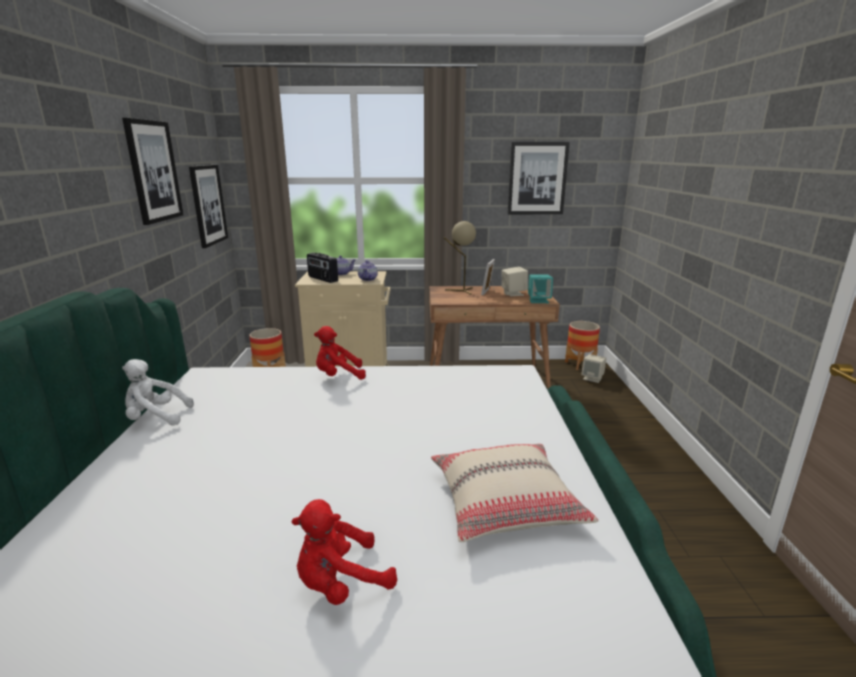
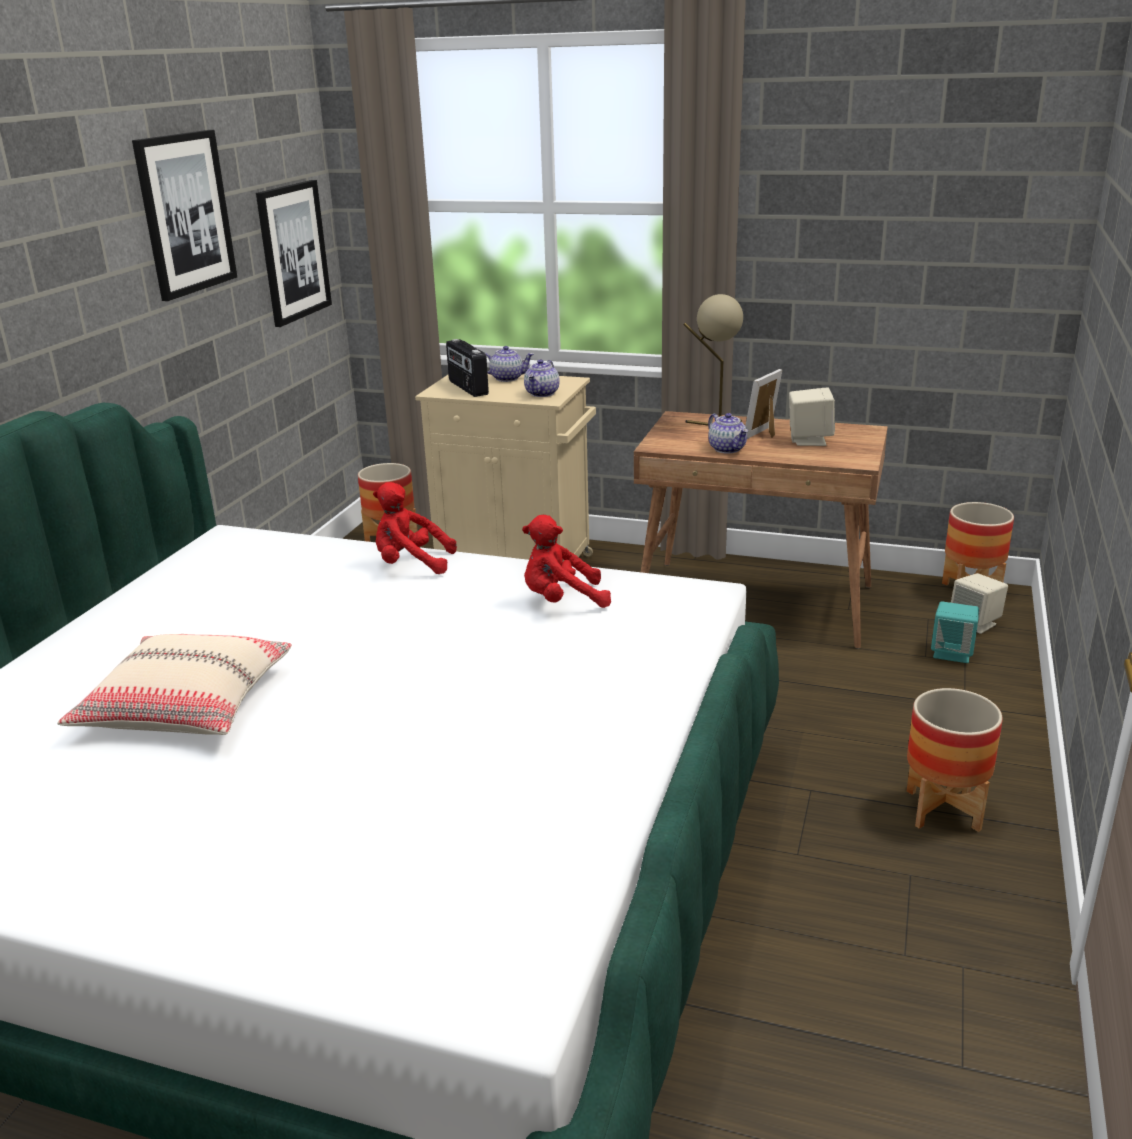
camera: 20 degrees right, 5 degrees up
white plush toy [122,359,194,426] -> none
red plush toy [292,499,397,605] -> red plush toy moved to [522,515,611,608]
beige pillow [431,444,598,542] -> beige pillow moved to [57,634,292,735]
picture [508,142,570,214] -> none
turquoise speaker [528,274,553,303] -> turquoise speaker moved to [931,601,979,663]
none -> teapot [708,413,748,454]
none -> planter [907,688,1003,832]

